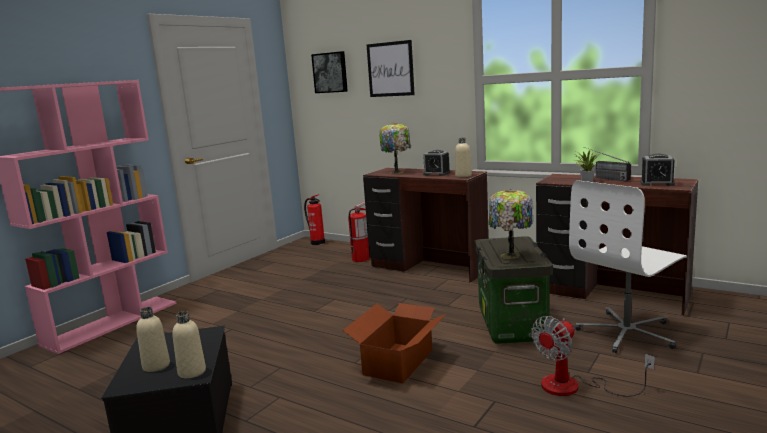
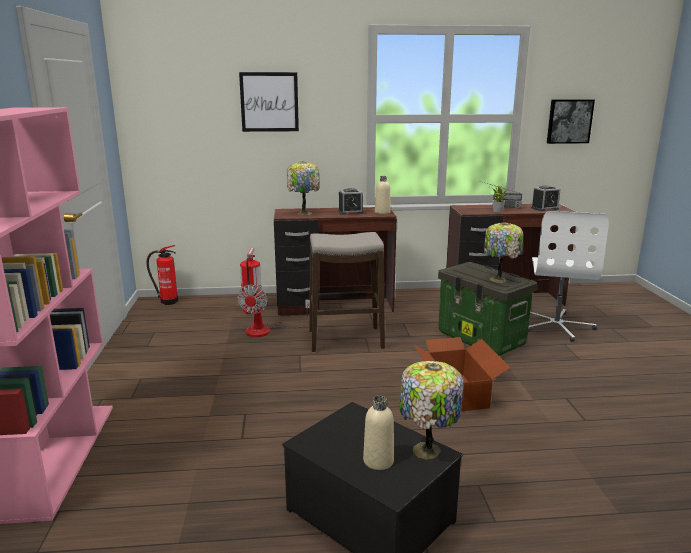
camera: 40 degrees left, 5 degrees up
beige bottle [172,311,206,378] -> table lamp [399,361,464,460]
picture [311,51,348,93] -> picture moved to [547,99,595,144]
fan [531,316,655,397] -> fan moved to [238,284,310,337]
none -> stool [309,232,385,352]

